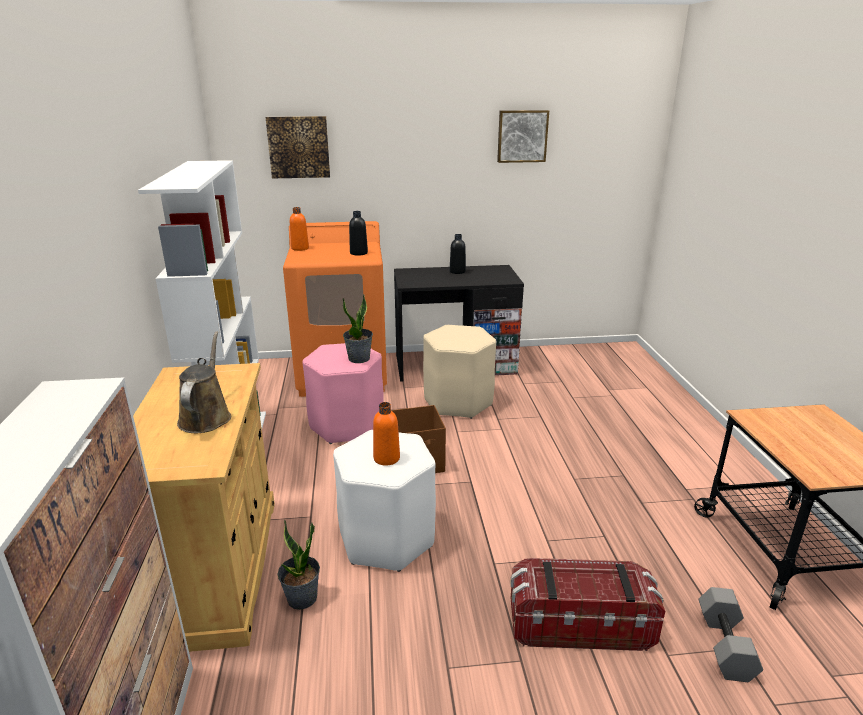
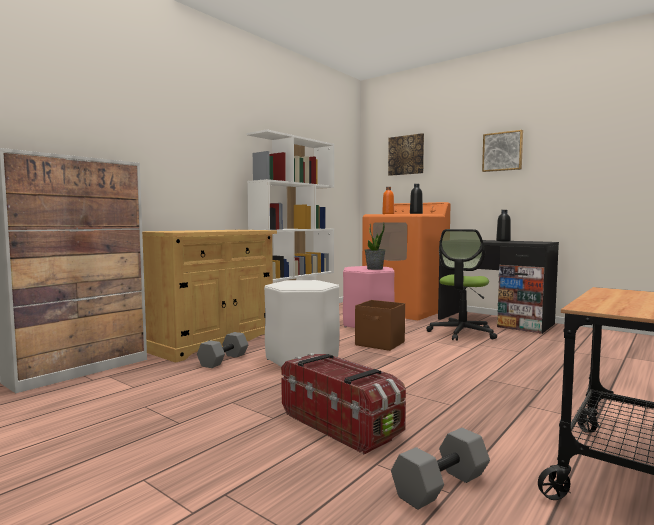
camera: 45 degrees right, 20 degrees down
brown watering can [177,331,231,433] -> none
potted plant [278,520,320,610] -> grey dumbbell [197,332,248,368]
orange bottle [373,402,400,466] -> none
beige stool [423,325,496,419] -> office chair [426,229,497,341]
picture [497,110,549,163] -> picture moved to [482,130,523,172]

